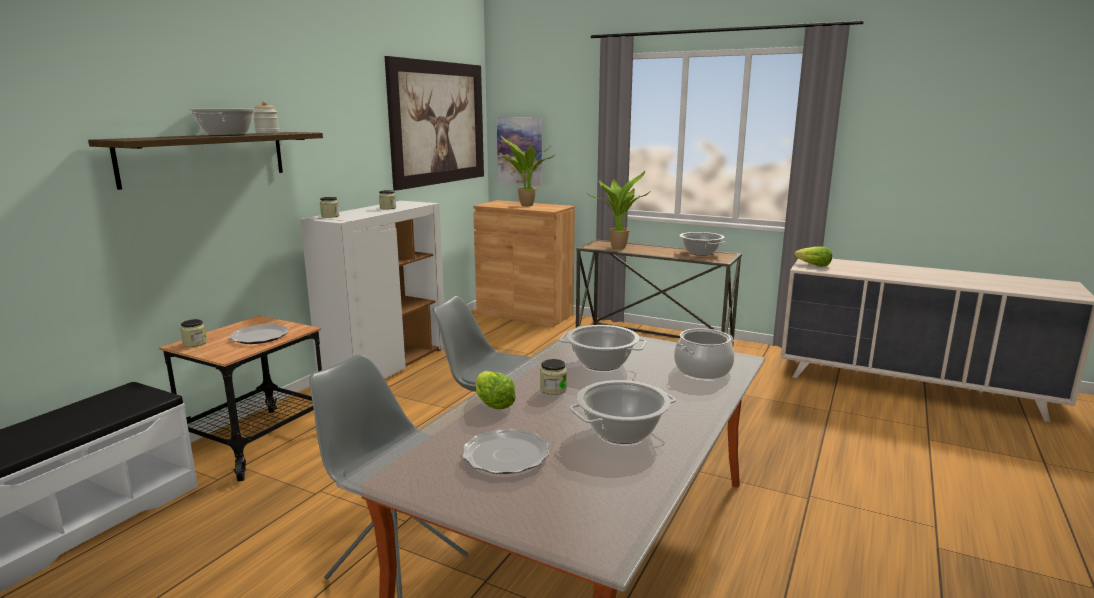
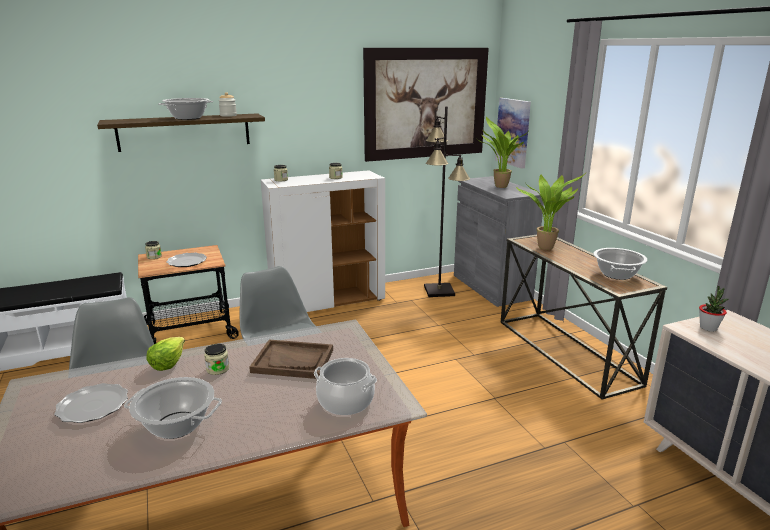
camera: 40 degrees right, 5 degrees up
brown cabinet [473,200,575,327] -> grey cabinet [454,176,544,307]
cooking pot [559,325,647,371] -> brown tray [249,340,333,379]
lettuce [794,247,832,267] -> potted plant [699,286,728,332]
none -> black floor lamp [424,106,470,297]

